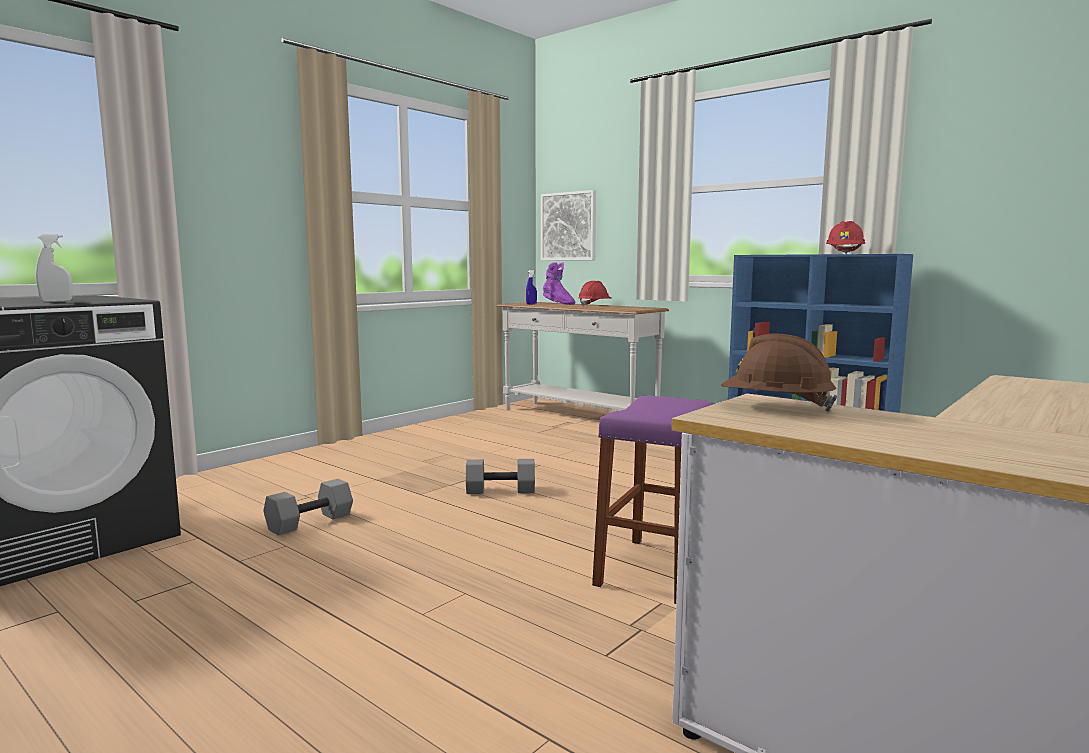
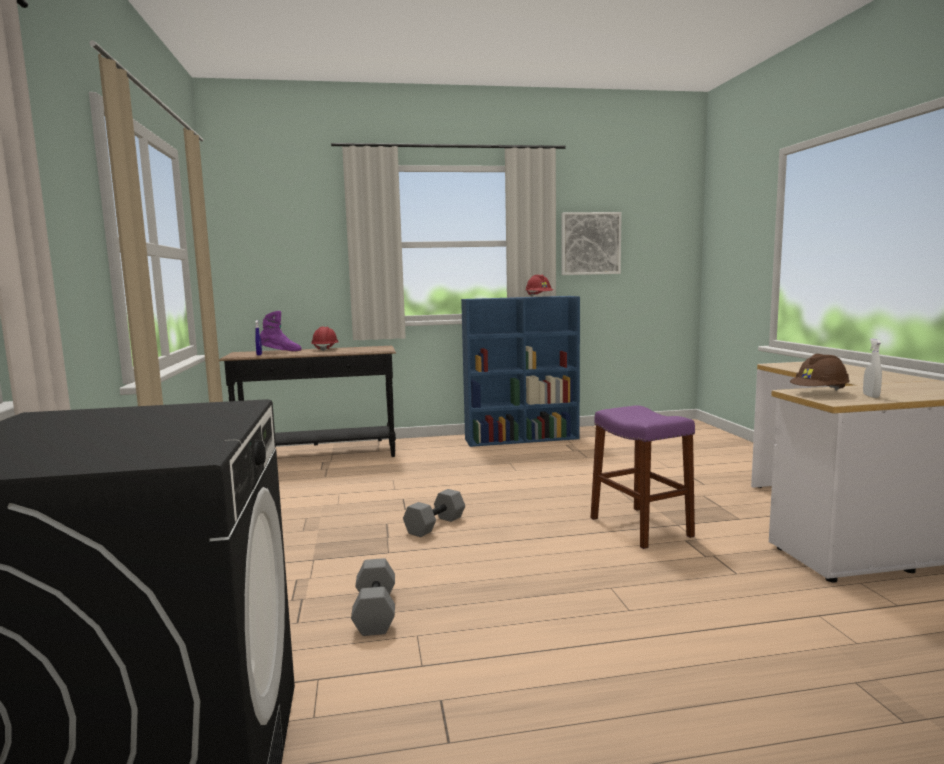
camera: 50 degrees left, 0 degrees up
white spray bottle [35,234,73,302] -> white spray bottle moved to [863,338,882,398]
white console table [497,302,669,411] -> black console table [219,346,396,457]
picture [541,190,596,260] -> picture moved to [562,212,622,275]

